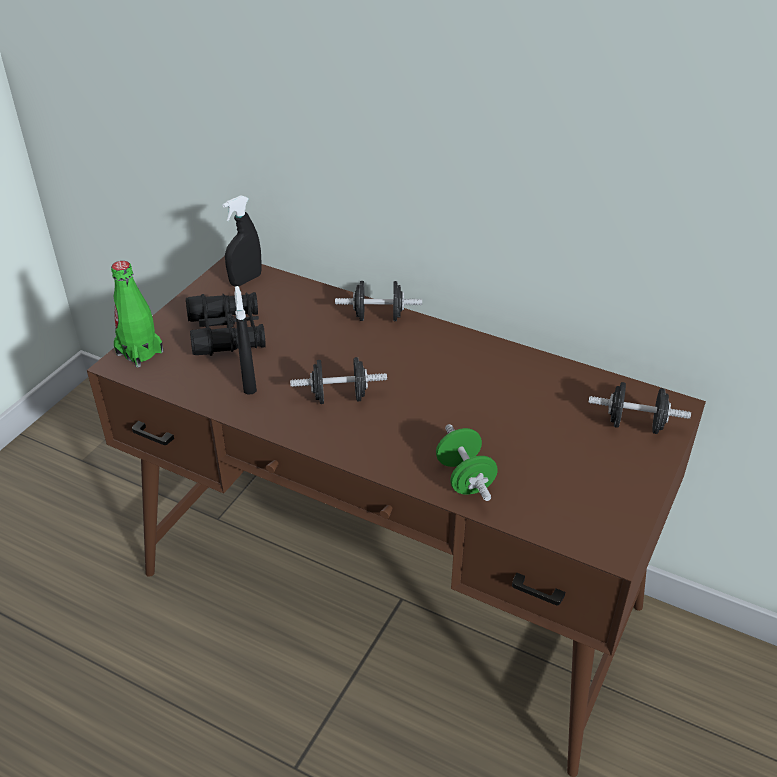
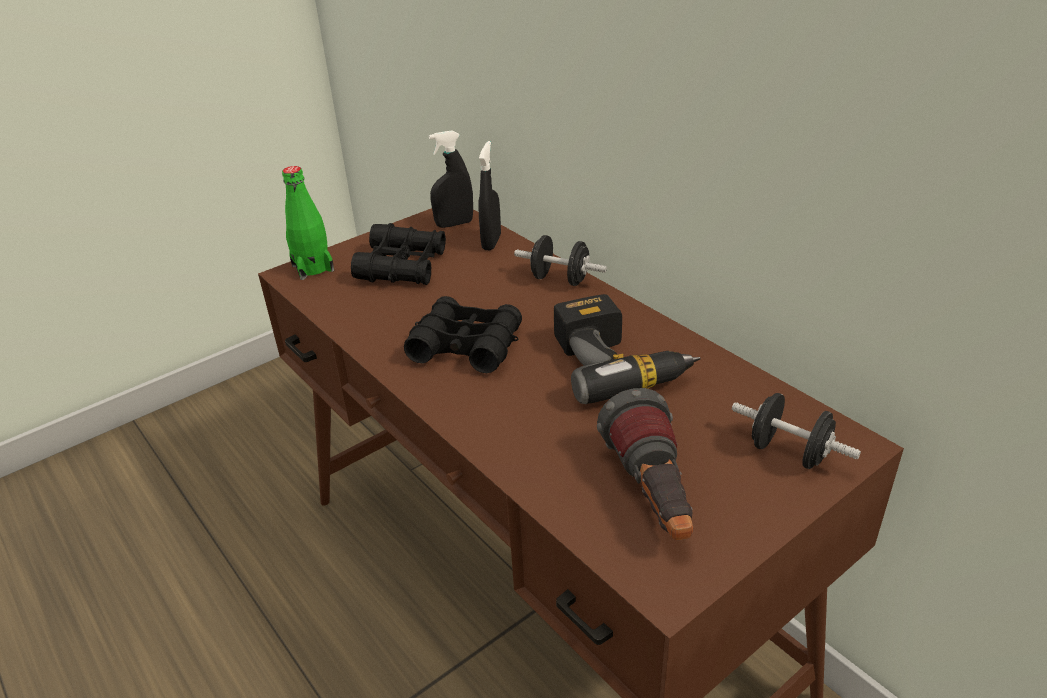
camera: 25 degrees right, 5 degrees down
black spray bottle [234,286,257,395] -> black spray bottle moved to [478,141,501,250]
black dumbbell [290,357,387,404] -> black binoculars [404,296,522,373]
green dumbbell [436,424,498,501] -> none
none -> power drill [554,294,701,404]
none -> flashlight [597,388,693,540]

